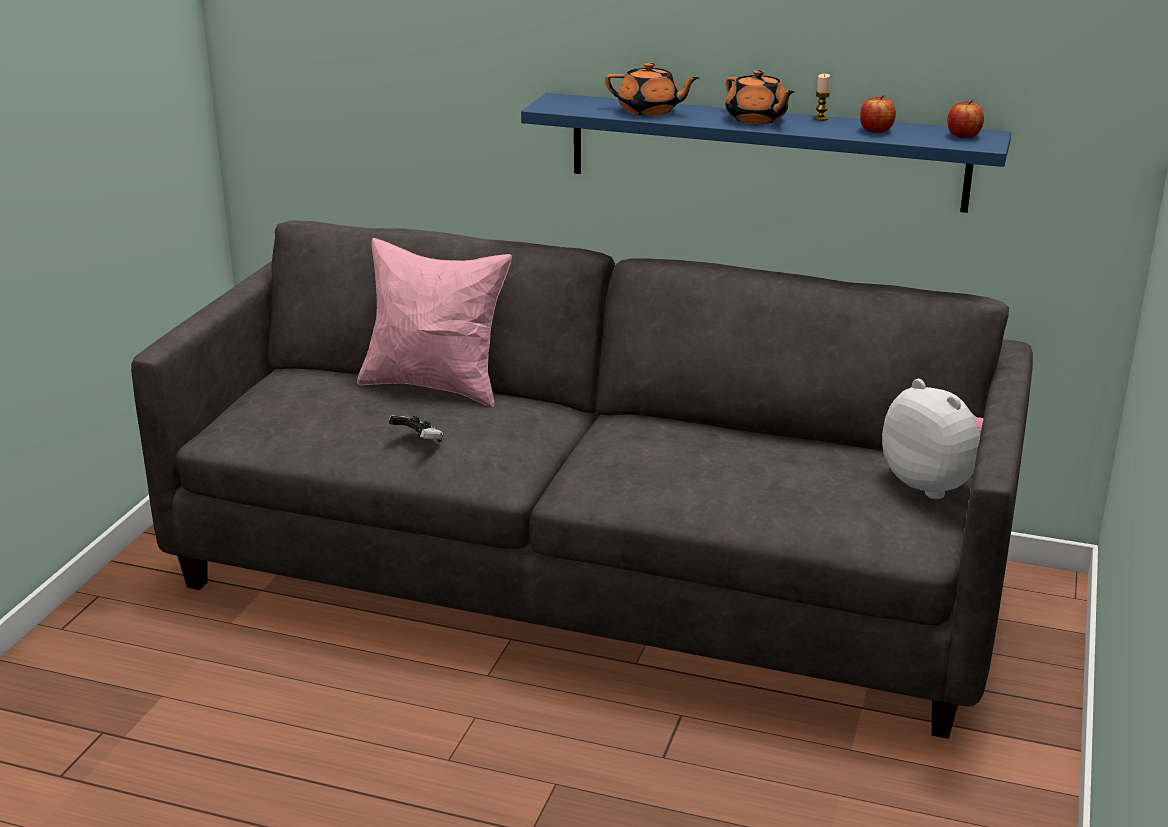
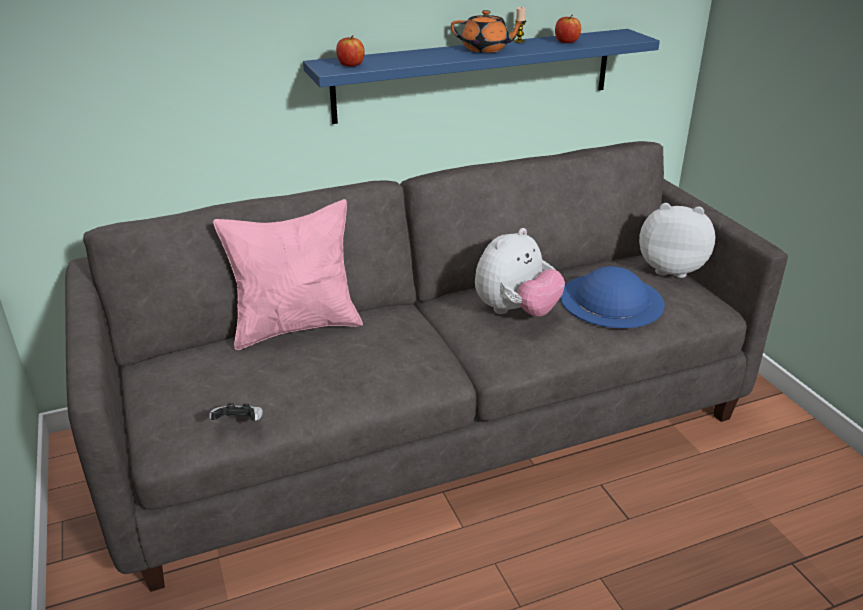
camera: 40 degrees left, 5 degrees up
game controller [388,415,444,442] -> game controller moved to [209,403,263,421]
orange teapot [605,62,700,115] -> none
apple [948,100,984,138] -> apple moved to [336,35,365,67]
none -> plush toy [475,228,565,317]
none -> blue hat [560,266,665,328]

